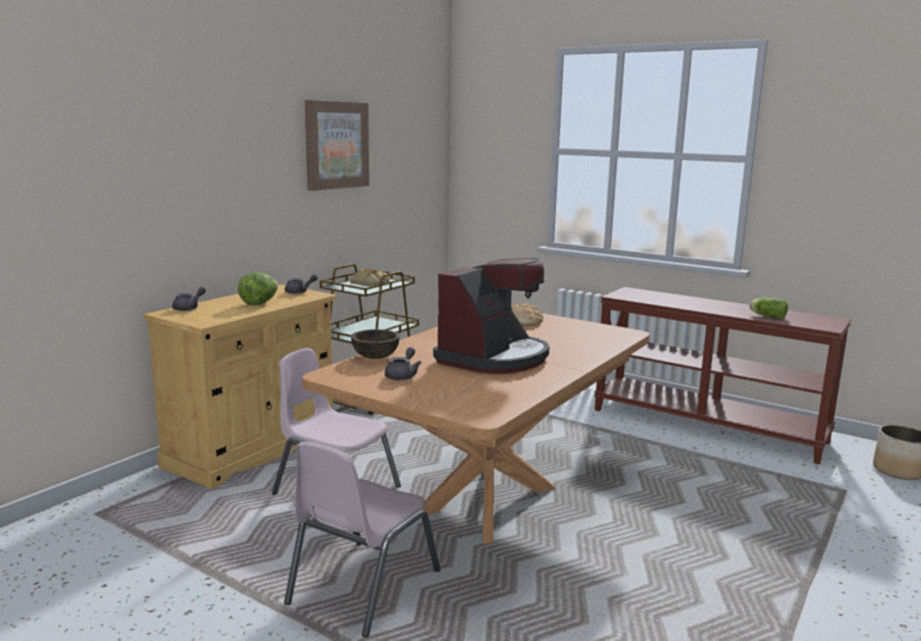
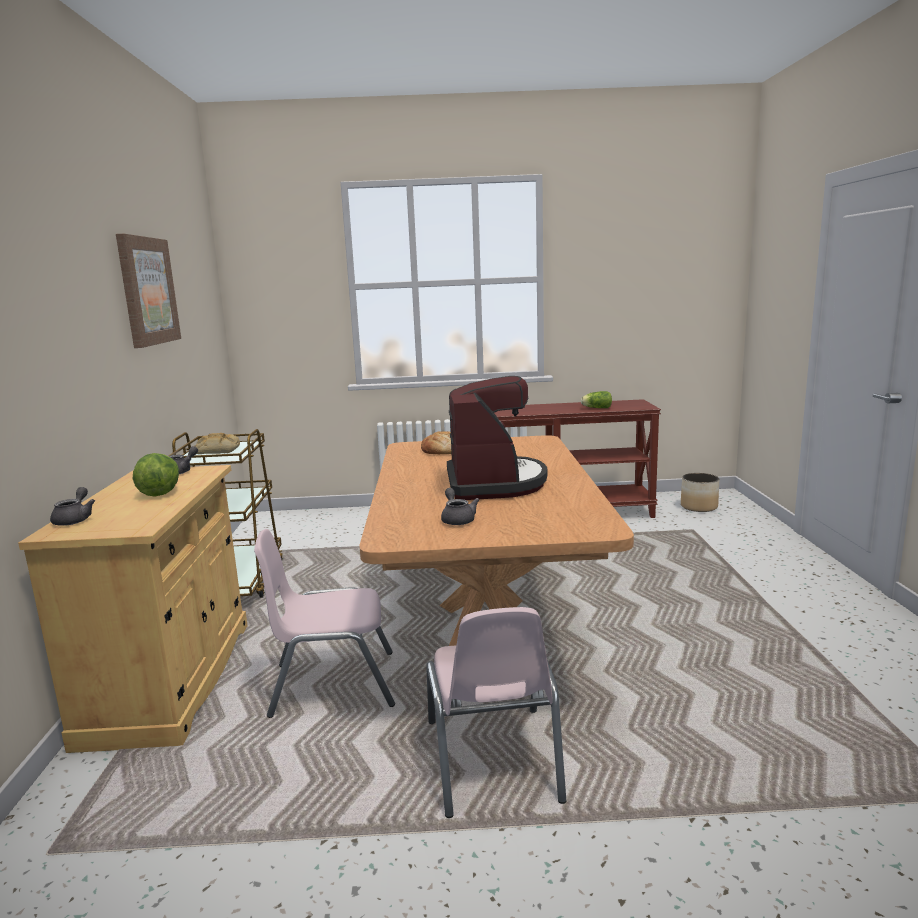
camera: 35 degrees left, 0 degrees up
brown bowl [351,329,400,359] -> none

